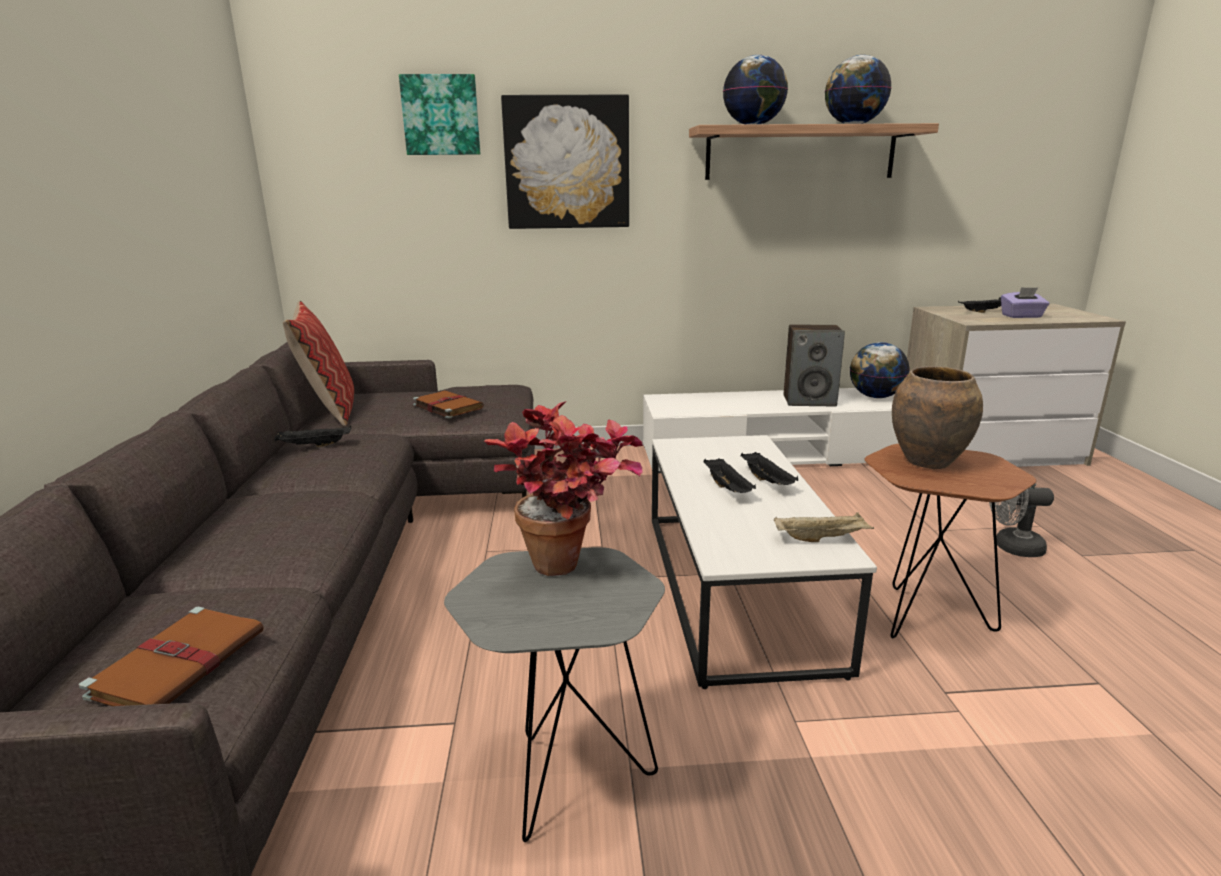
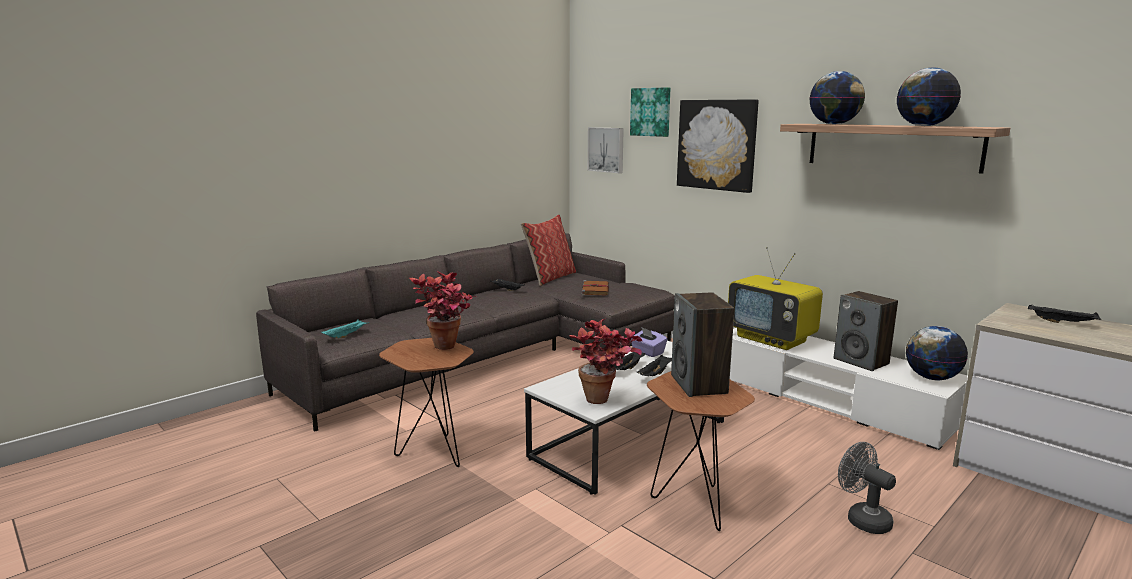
camera: 50 degrees right, 5 degrees down
brown book [79,607,264,706] -> turquoise tray [321,319,367,338]
grey side table [444,547,665,842] -> brown side table [379,338,474,467]
beige tray [774,512,874,542] -> potted plant [569,318,642,404]
brown vase [892,366,983,469] -> speaker [671,292,734,397]
purple tissue box [1001,287,1050,318] -> purple tissue box moved to [630,327,667,357]
none -> picture [588,127,624,173]
none -> television [728,247,823,350]

